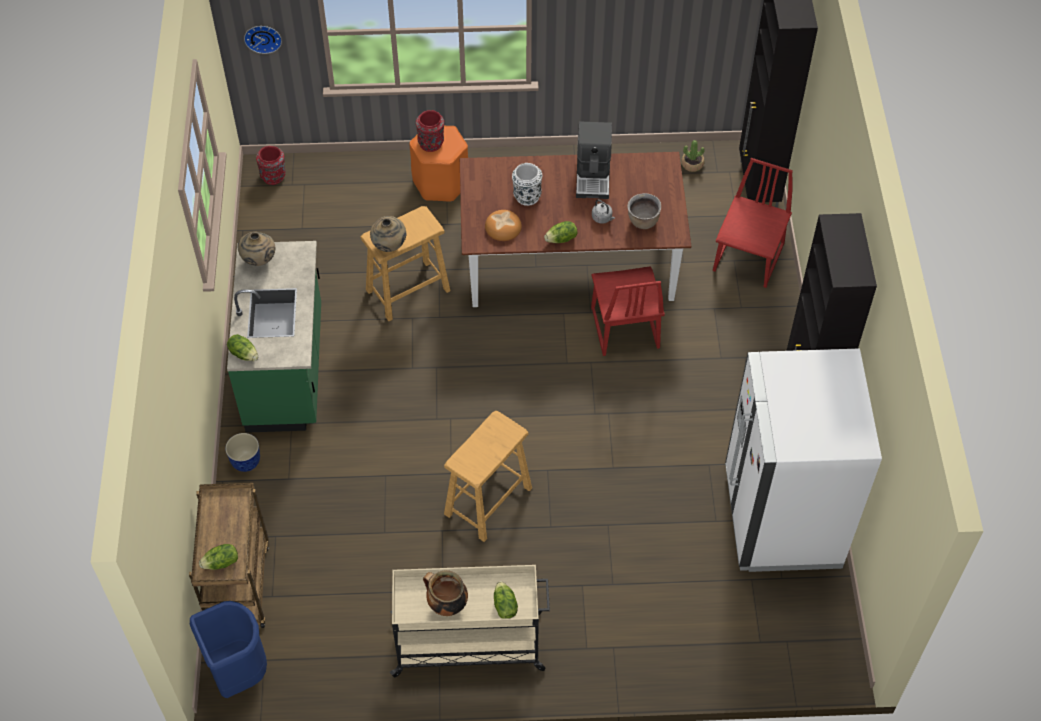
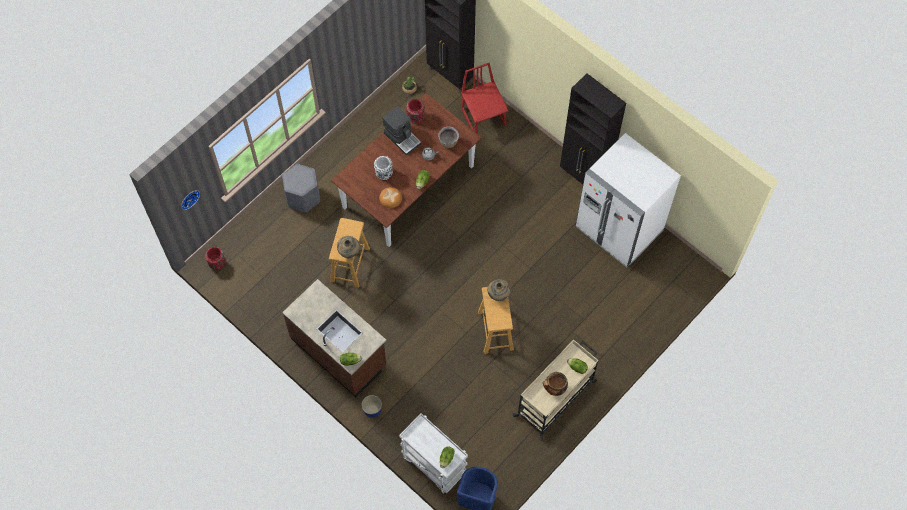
camera: 45 degrees left, 10 degrees up
brown cart [189,483,269,628] -> white cart [399,414,468,495]
green counter [227,241,321,433] -> brown counter [282,279,387,397]
beige vase [238,232,275,266] -> beige vase moved to [487,279,510,301]
orange stool [409,126,468,202] -> grey stool [282,164,320,213]
red vase [416,110,444,152] -> red vase moved to [406,99,425,124]
red chair [591,267,665,356] -> none

